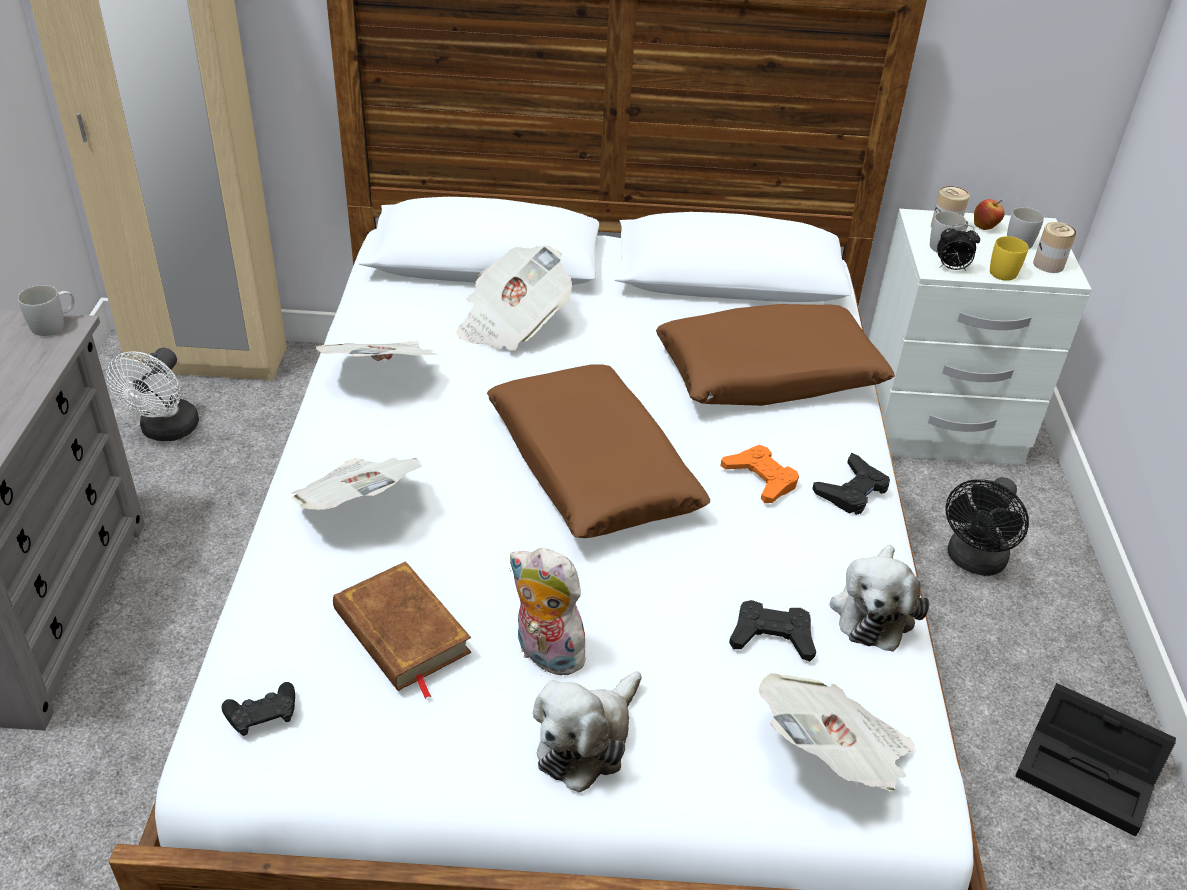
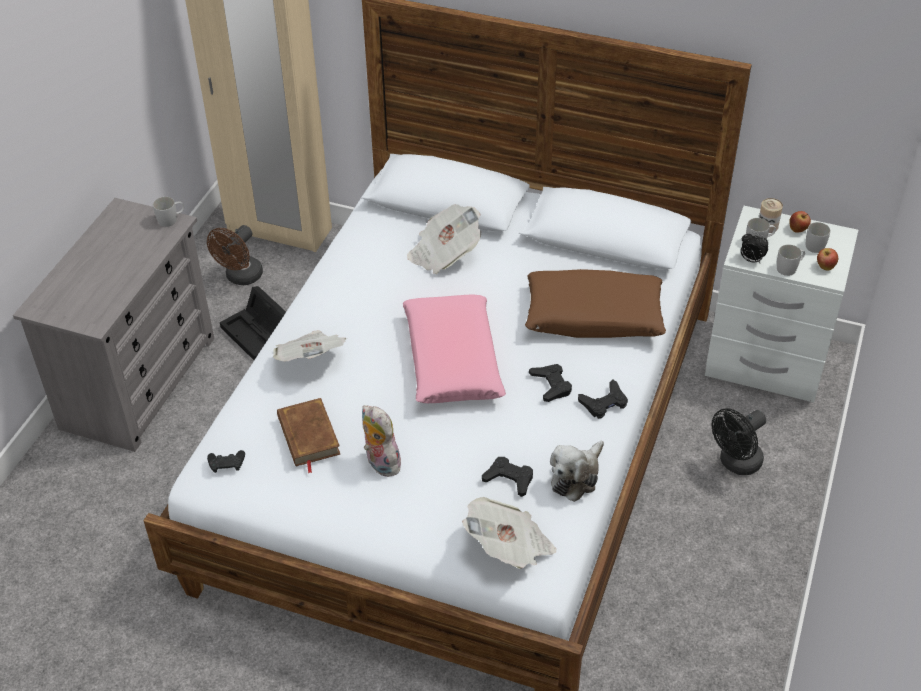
camera: 20 degrees right, 5 degrees up
white fan [106,348,199,441] -> brown fan [207,225,263,285]
newspaper [316,341,437,361] -> none
brown pillow [487,364,710,538] -> pink pillow [403,294,506,403]
plush toy [533,671,642,793] -> none
orange game controller [720,445,799,503] -> black game controller [529,364,572,402]
yellow mug [990,236,1028,281] -> white mug [777,245,805,276]
black storage box [1015,683,1176,836] -> black storage box moved to [220,286,286,360]
can [1033,222,1076,273] -> apple [817,248,838,271]

